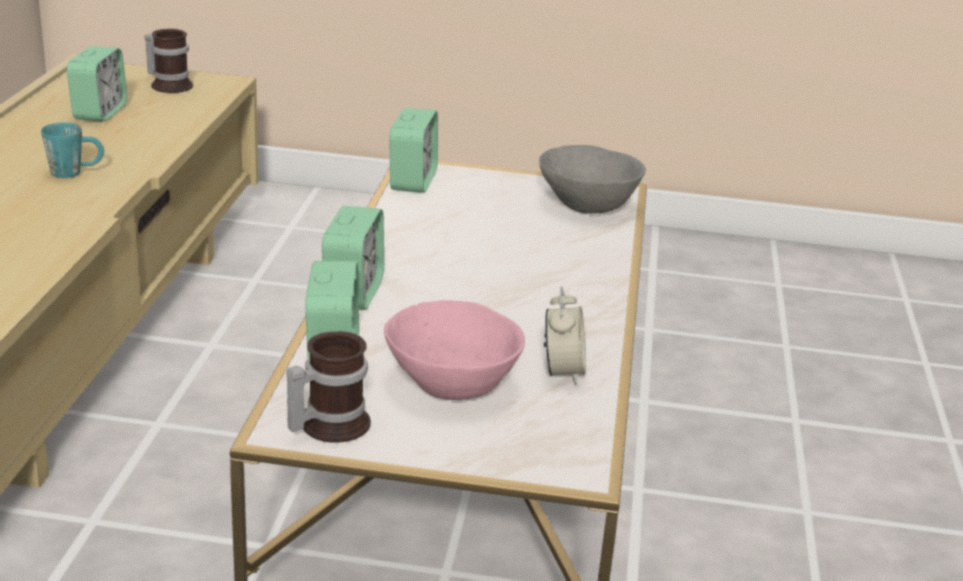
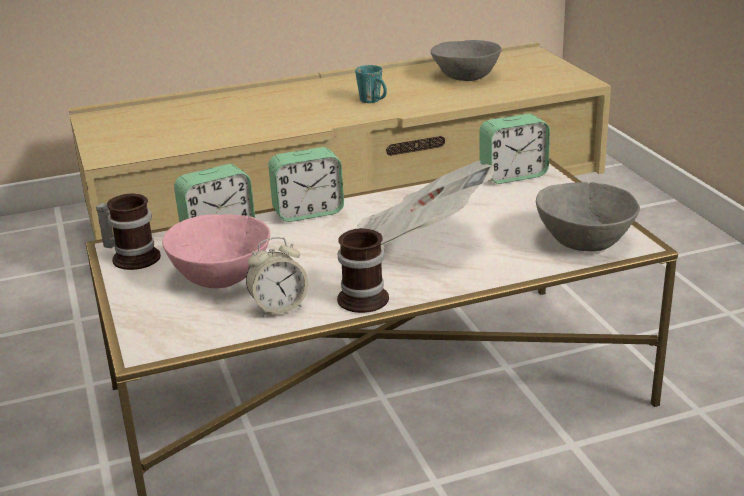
camera: 65 degrees right, 0 degrees up
alarm clock [67,46,127,122] -> grey bowl [430,40,502,81]
mug [145,29,193,93] -> mug moved to [337,228,389,313]
none -> newspaper [357,161,494,246]

